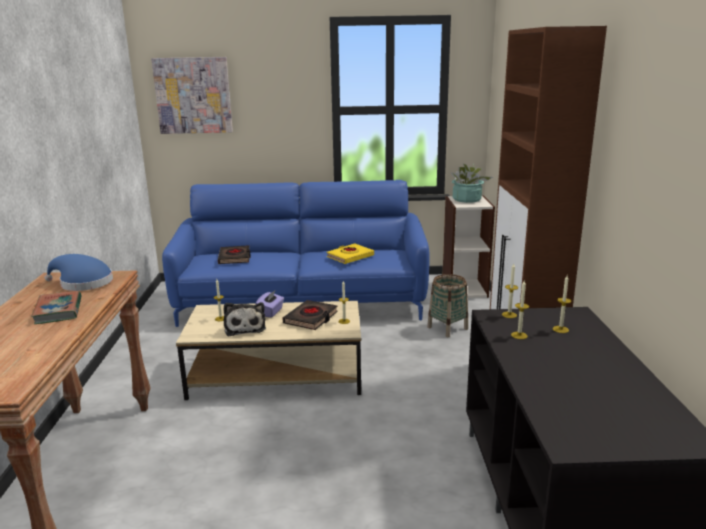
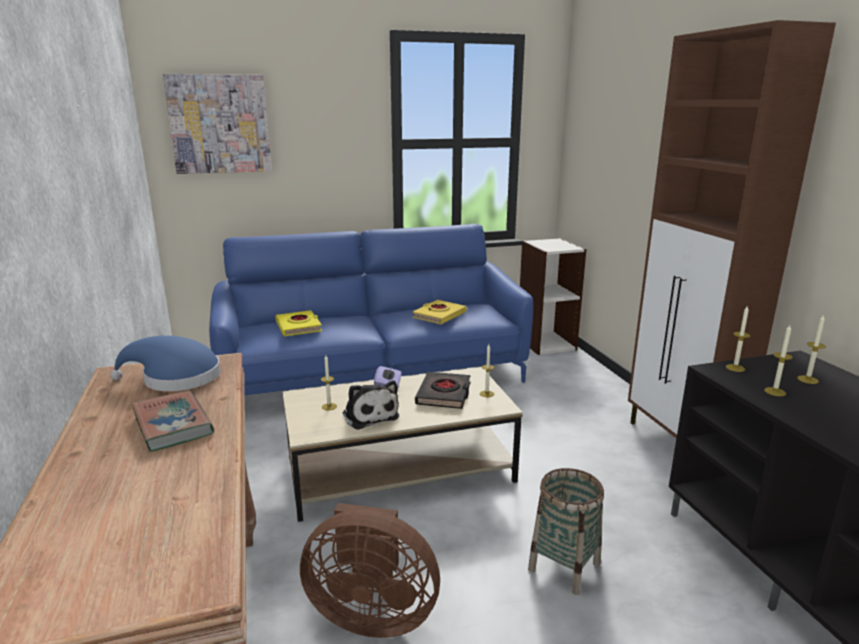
camera: 15 degrees left, 0 degrees up
black book [218,245,251,264] -> yellow book [275,310,322,336]
basket [427,274,468,337] -> basket moved to [528,468,604,595]
potted plant [450,164,493,203] -> none
none -> brown fan [300,503,440,638]

